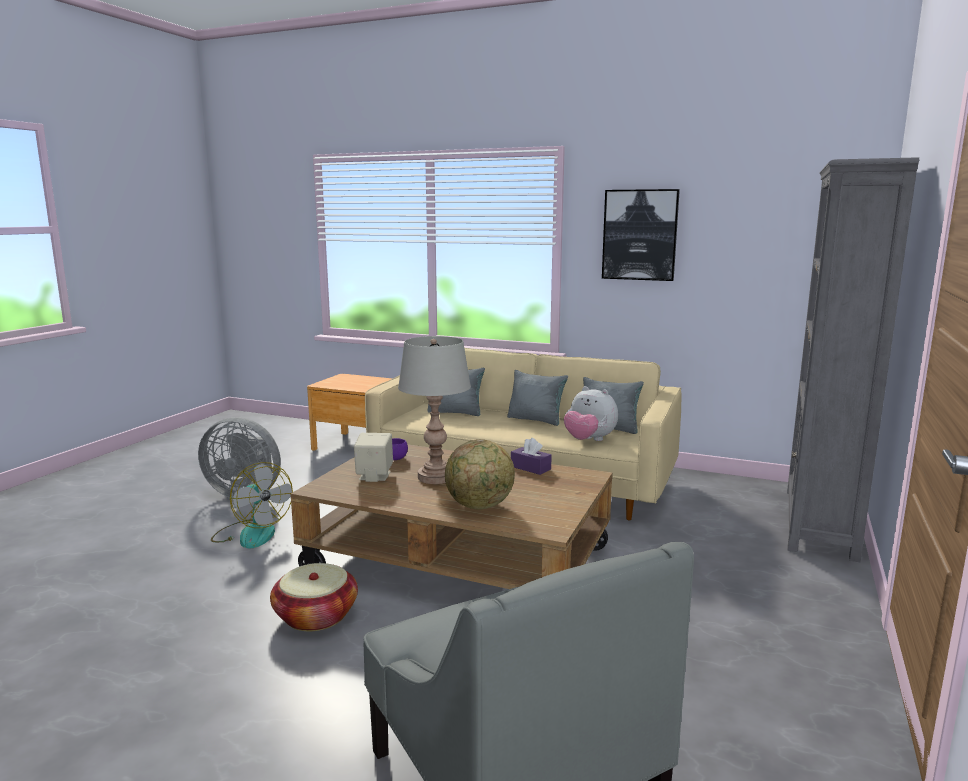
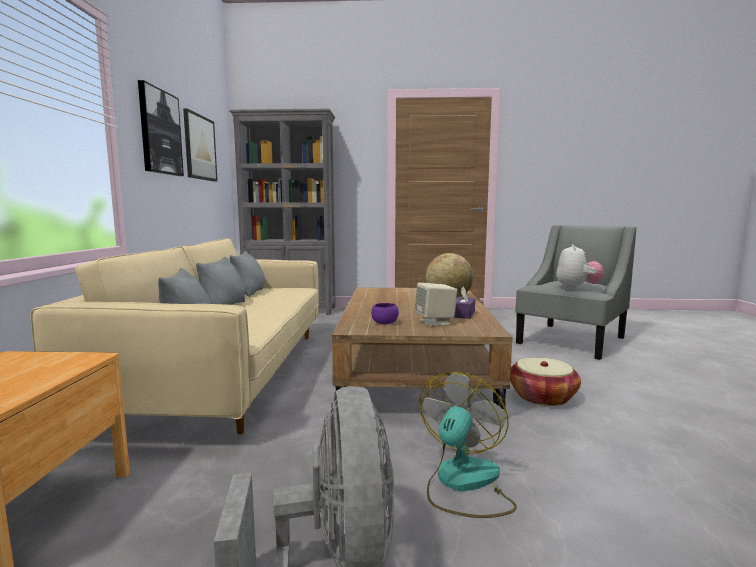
camera: 110 degrees left, 5 degrees down
grey table lamp [398,336,471,484] -> none
purple tissue box [511,438,552,475] -> purple tissue box moved to [454,286,475,319]
plush toy [564,386,618,441] -> plush toy moved to [556,244,604,289]
none -> picture [183,108,218,182]

